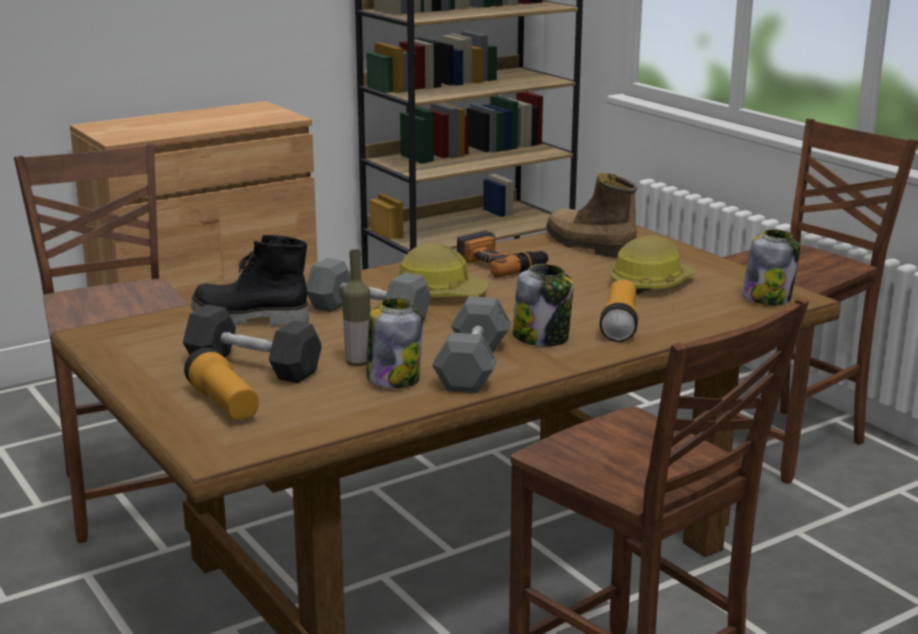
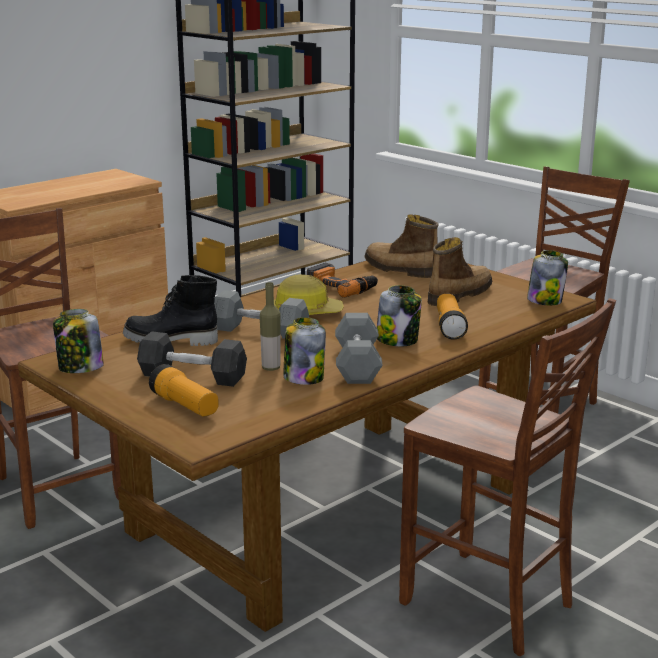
camera: 10 degrees left, 0 degrees up
hard hat [610,235,697,294] -> boot [428,237,492,306]
none -> jar [53,309,104,373]

